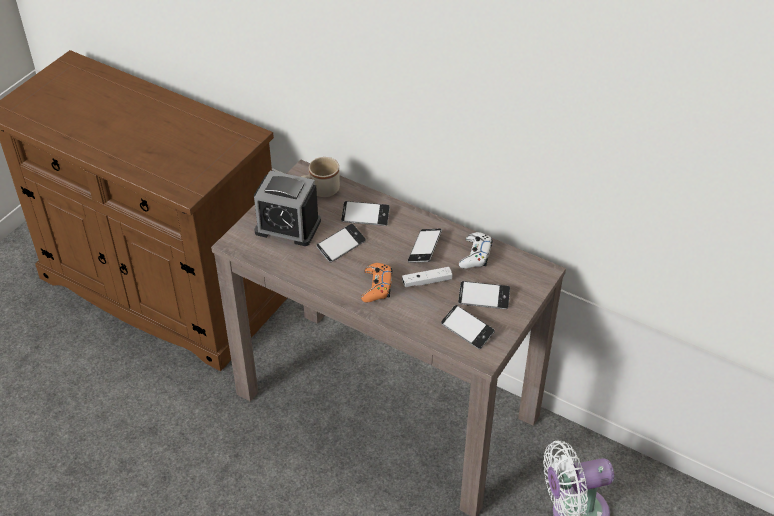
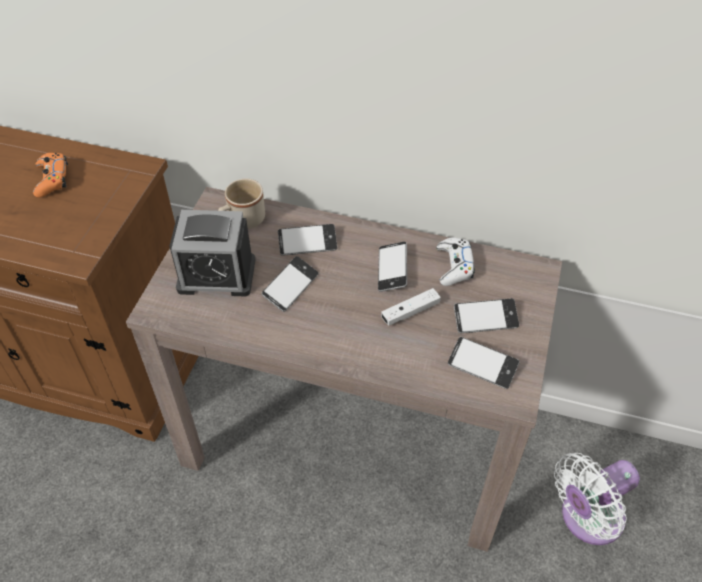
camera: 15 degrees left, 5 degrees up
orange game controller [361,263,392,302] -> orange game controller moved to [33,153,68,198]

